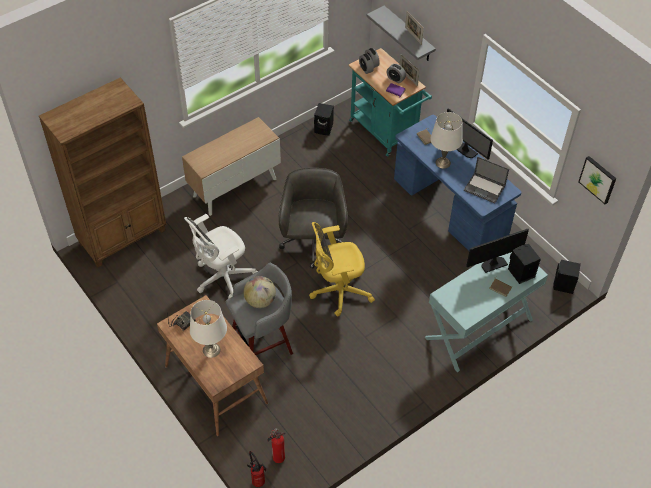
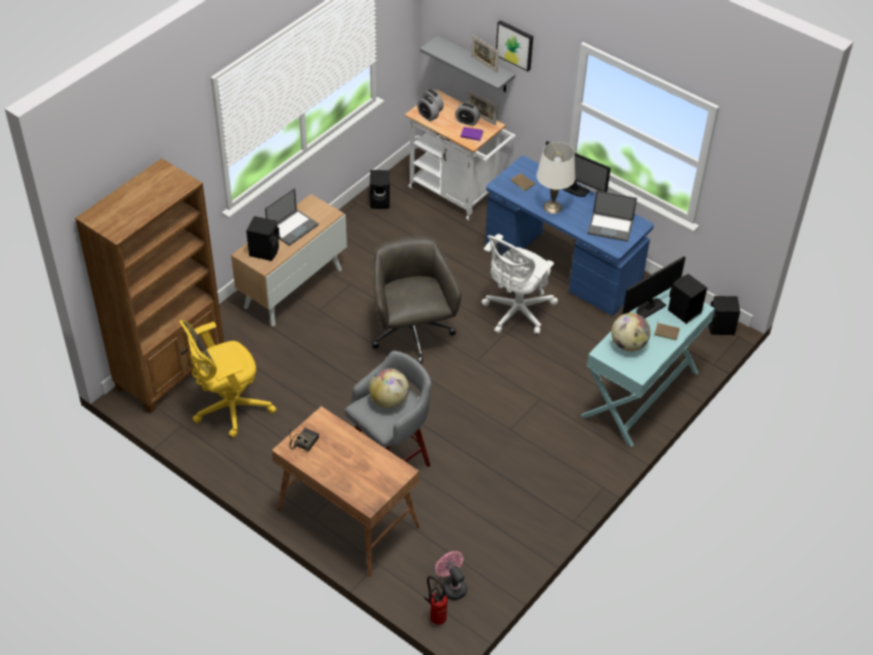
camera: 15 degrees left, 5 degrees down
white office chair [184,214,258,299] -> white office chair moved to [481,234,558,334]
white table lamp [190,300,227,358] -> none
fire extinguisher [267,428,286,463] -> pink fan [435,551,467,600]
yellow office chair [309,222,375,317] -> yellow office chair moved to [179,320,276,438]
turquoise cart [348,48,432,157] -> white cart [405,90,516,220]
picture [578,156,617,204] -> picture moved to [496,20,533,72]
none -> black speaker [246,216,280,261]
none -> laptop [265,188,319,246]
none -> globe [611,313,650,352]

